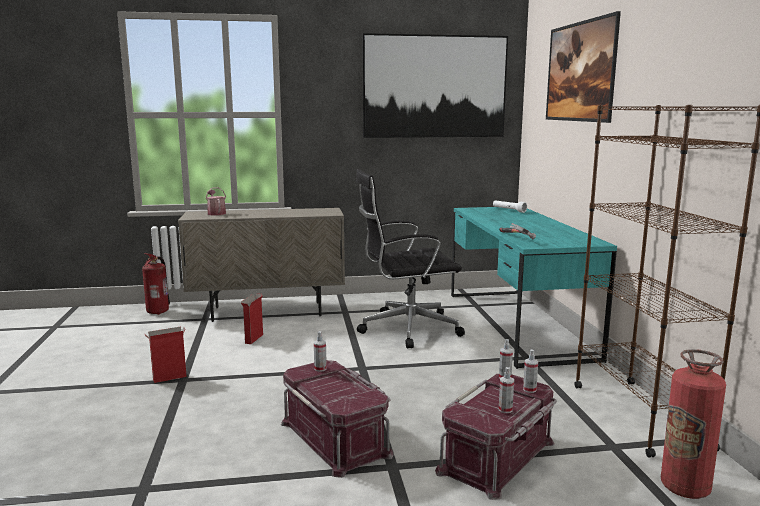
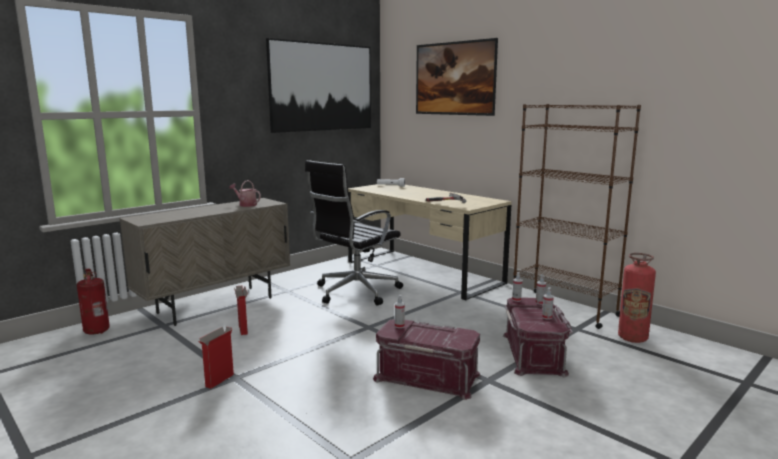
camera: 35 degrees left, 0 degrees up
watering can [206,187,226,216] -> watering can moved to [229,180,261,207]
turquoise desk [451,207,617,369] -> beige desk [348,184,512,300]

